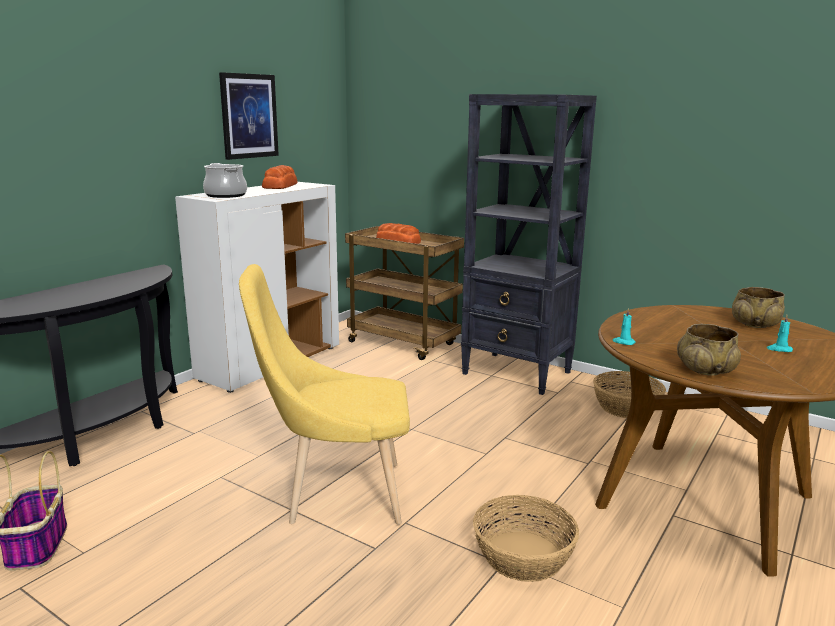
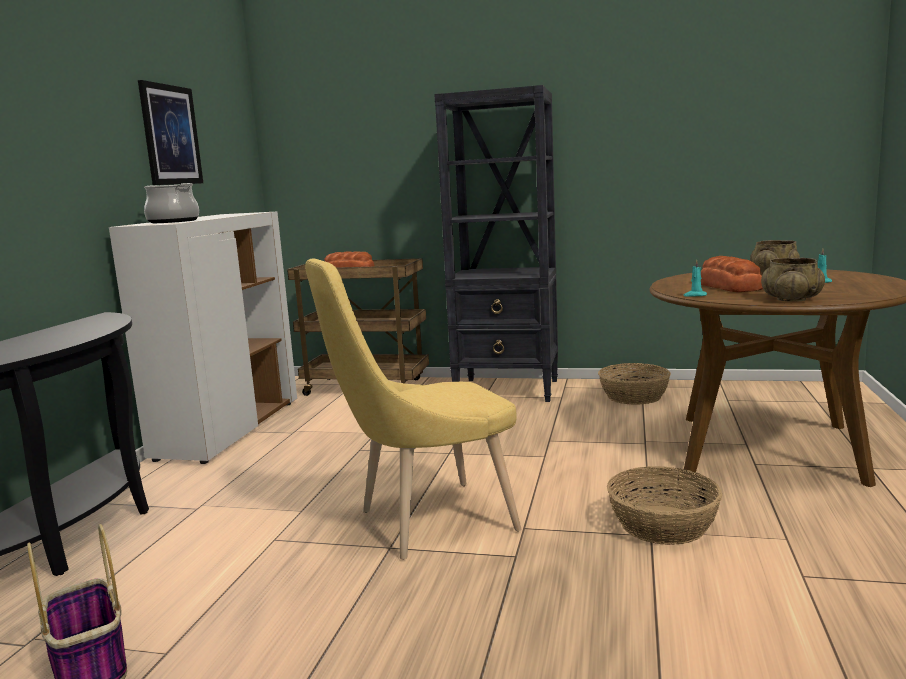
camera: 20 degrees left, 5 degrees down
bread [262,165,297,189] -> bread moved to [701,256,763,292]

